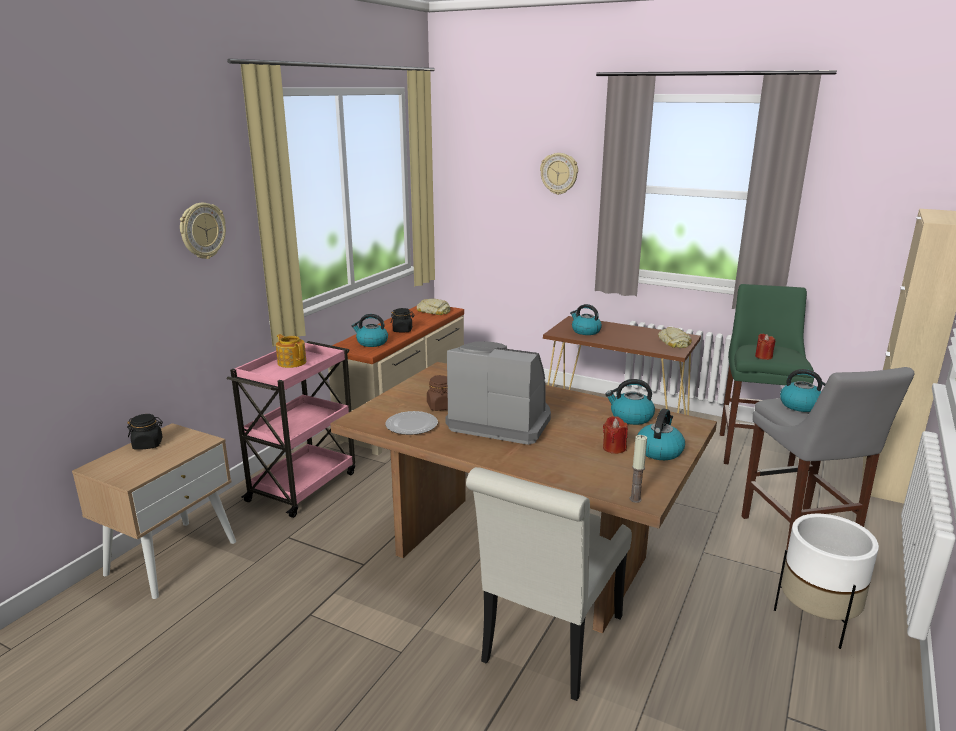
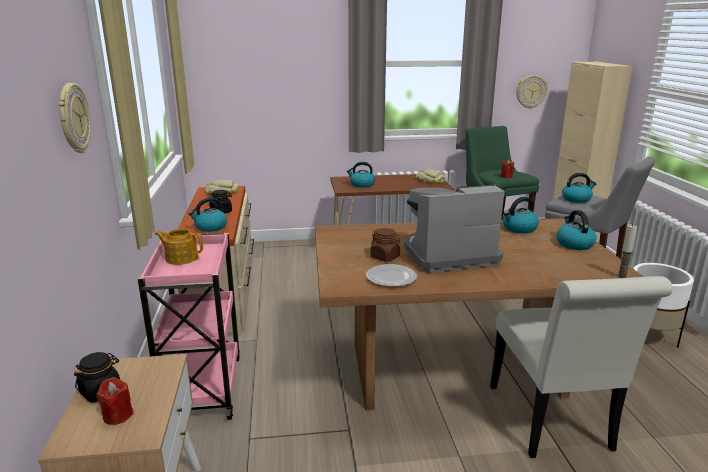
camera: 35 degrees left, 0 degrees up
wall clock [540,153,578,195] -> wall clock moved to [516,75,548,109]
red candle [603,416,628,454] -> red candle moved to [96,377,134,425]

